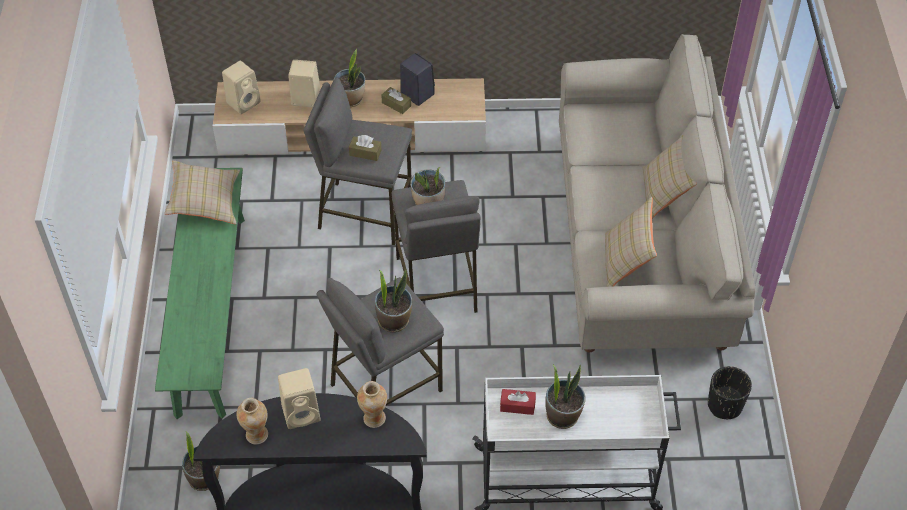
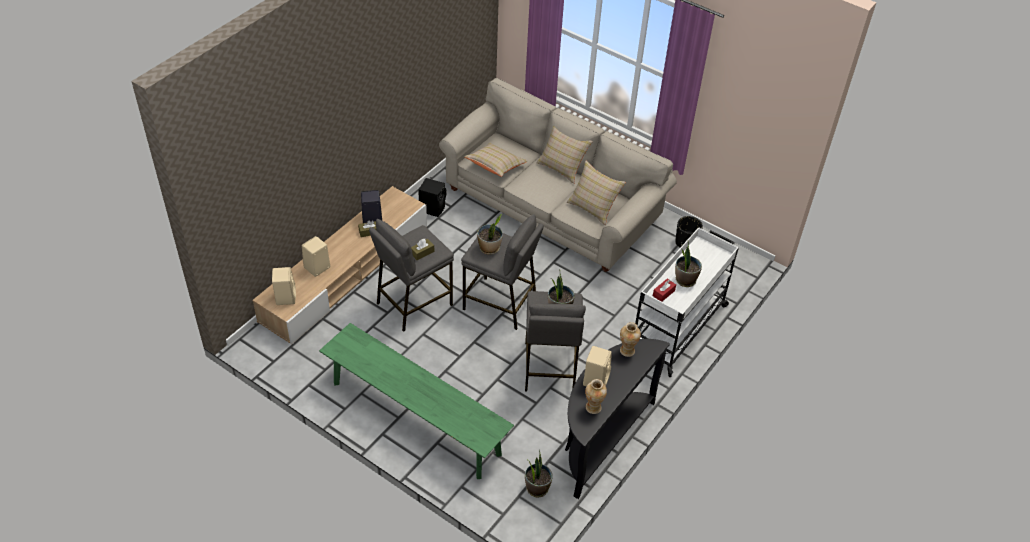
camera: 55 degrees left, 5 degrees down
beige pillow [164,160,240,224] -> beige pillow moved to [464,143,528,177]
potted plant [333,49,365,107] -> none
none -> black speaker [418,178,446,217]

